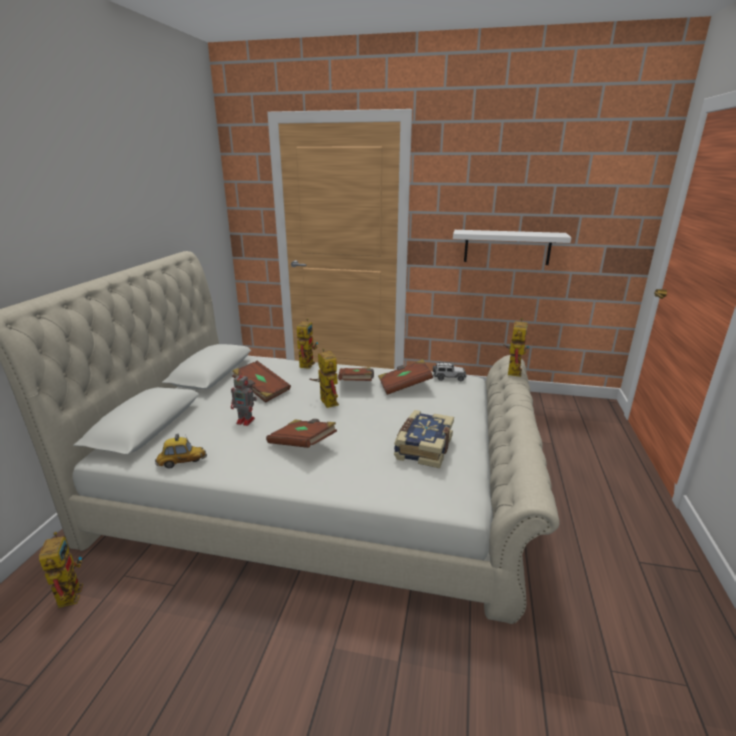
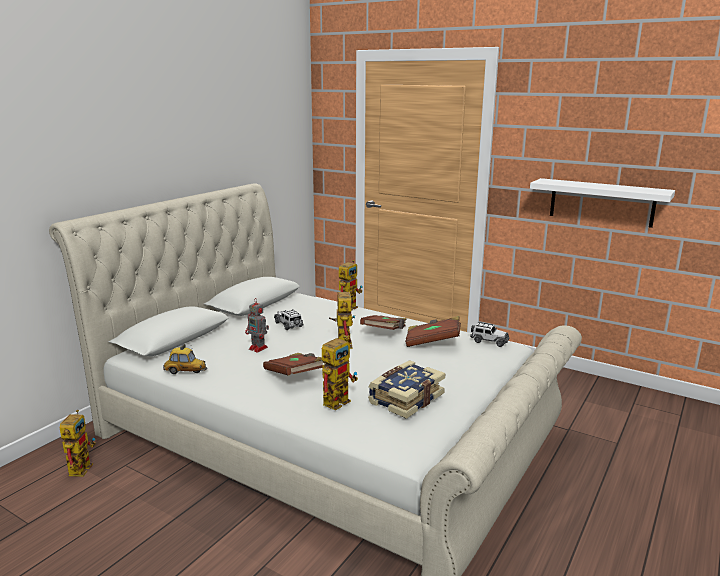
camera: 20 degrees right, 5 degrees down
brown book [232,361,291,403] -> toy car [274,309,303,330]
toy robot [503,318,529,377] -> toy robot moved to [322,335,358,410]

